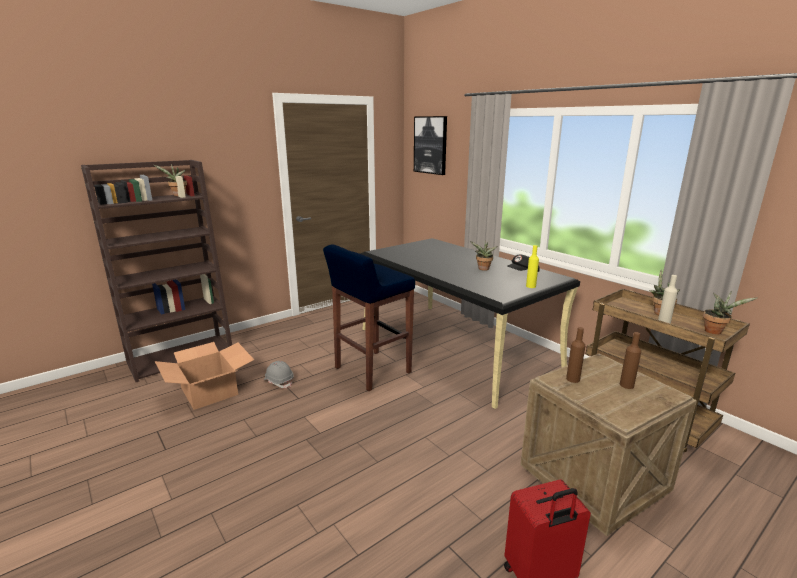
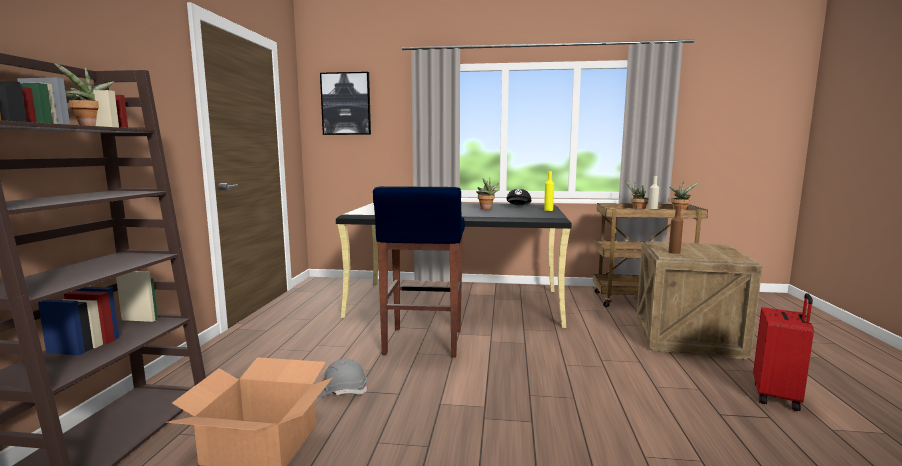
camera: 45 degrees left, 10 degrees down
brown bottle [620,332,641,389] -> none

